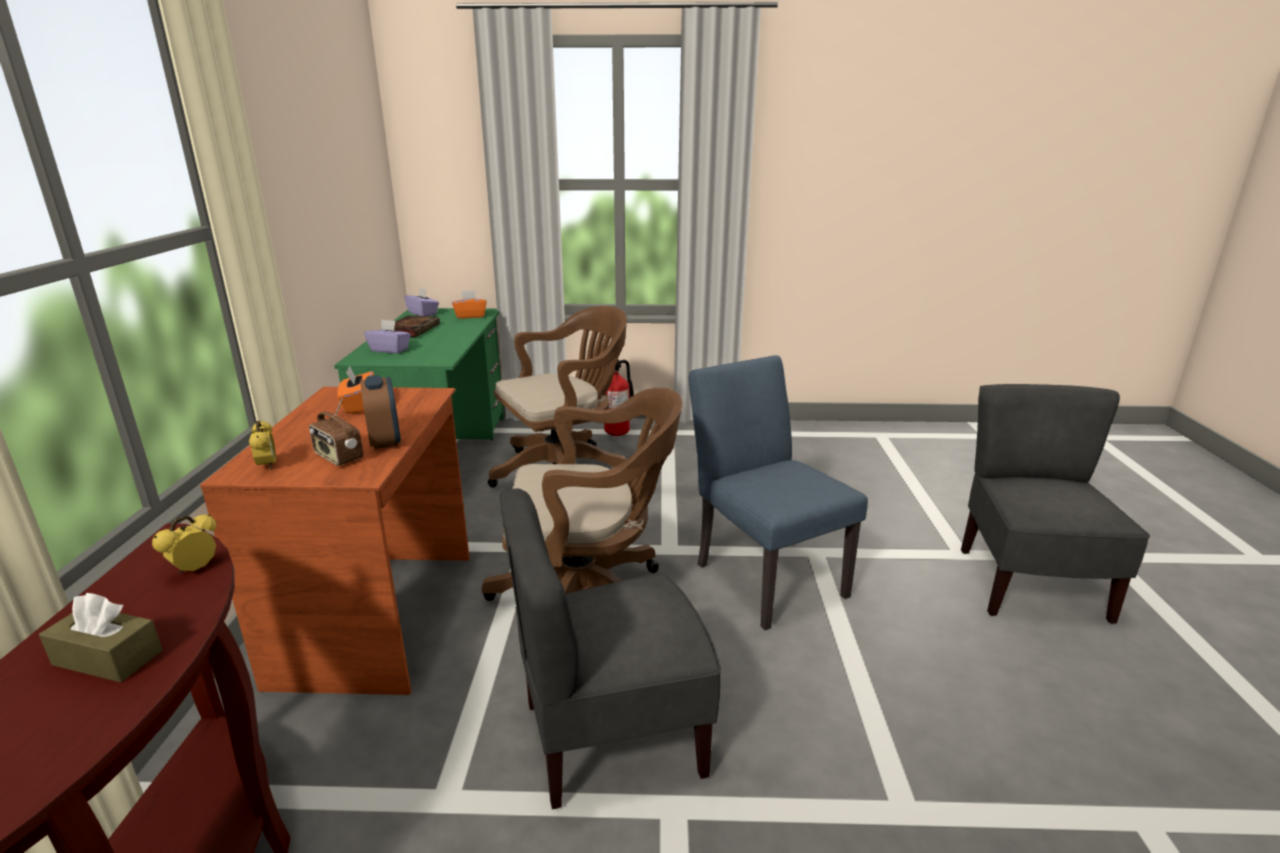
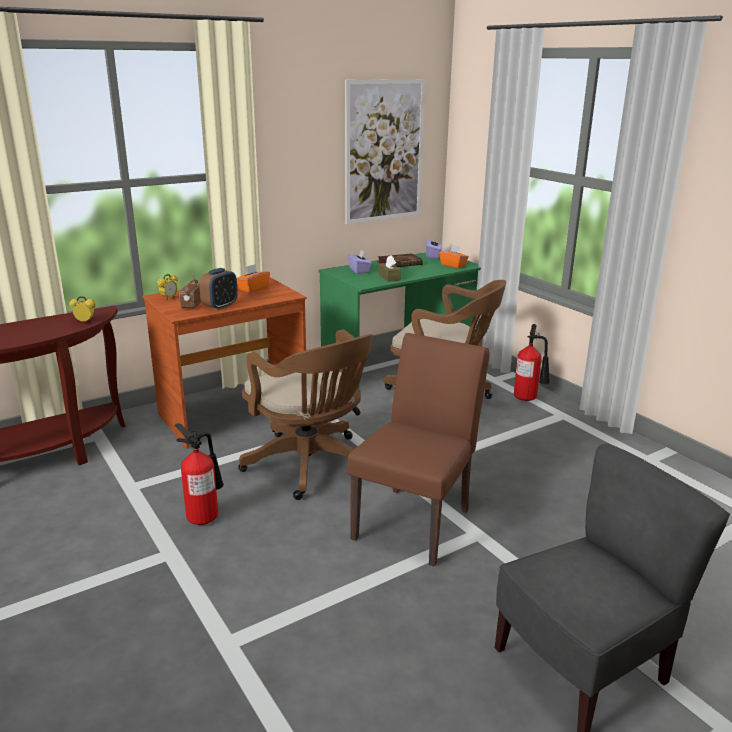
camera: 55 degrees right, 0 degrees up
brown tissue box [39,593,163,682] -> brown tissue box moved to [378,256,401,282]
grey chair [500,489,721,809] -> fire extinguisher [175,423,224,525]
blue chair [689,355,868,630] -> brown chair [347,333,490,567]
none -> picture [345,79,425,224]

